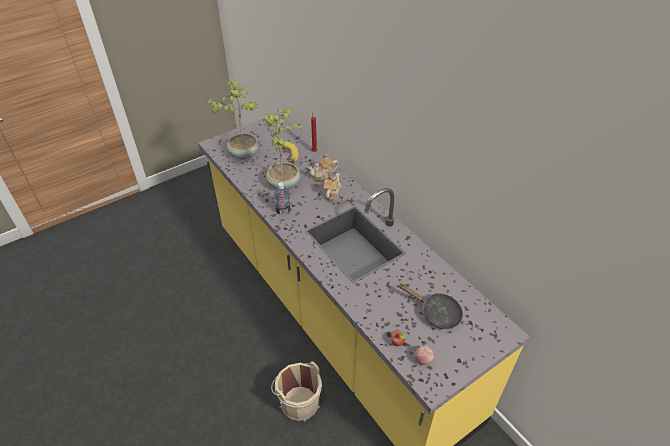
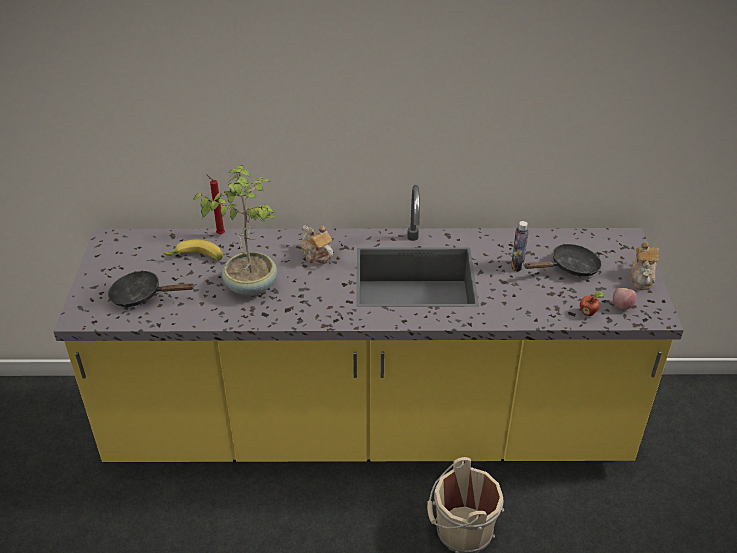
camera: 55 degrees left, 5 degrees down
potted plant [207,80,260,160] -> black frying pan [108,270,195,307]
bottle [274,182,291,214] -> bottle moved to [511,221,529,272]
teapot [308,153,338,181] -> teapot moved to [631,242,659,290]

